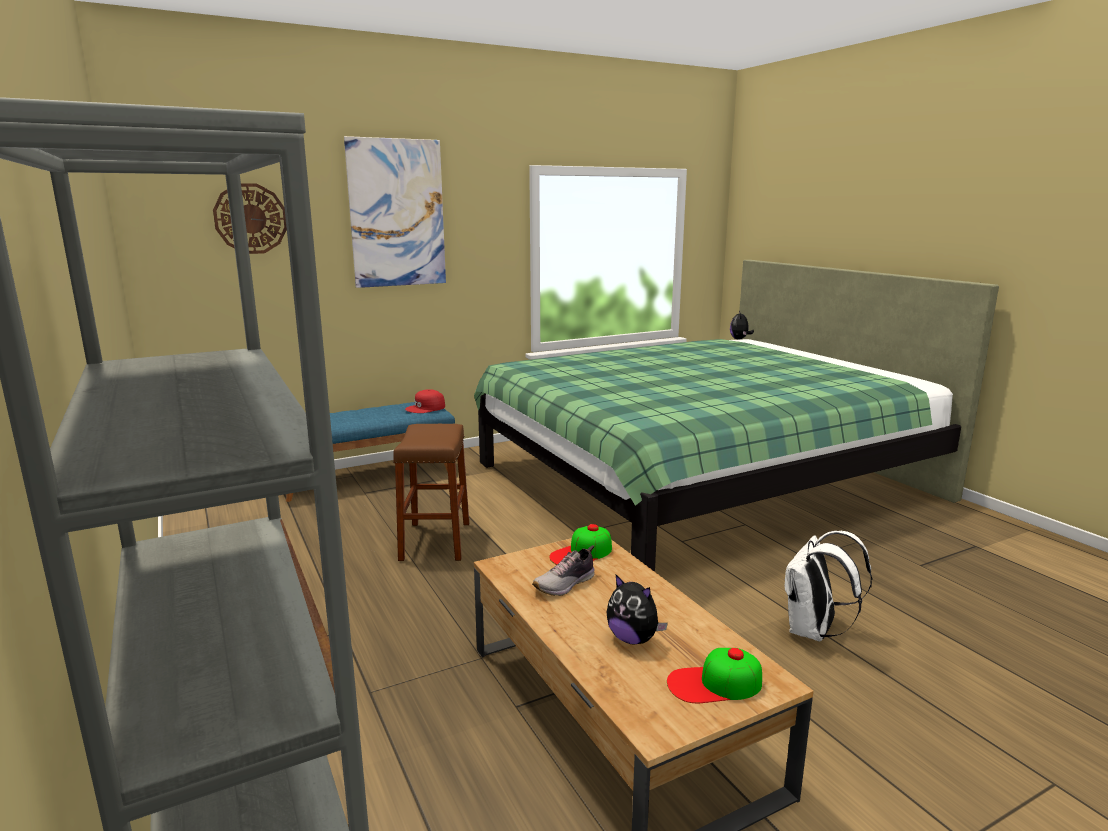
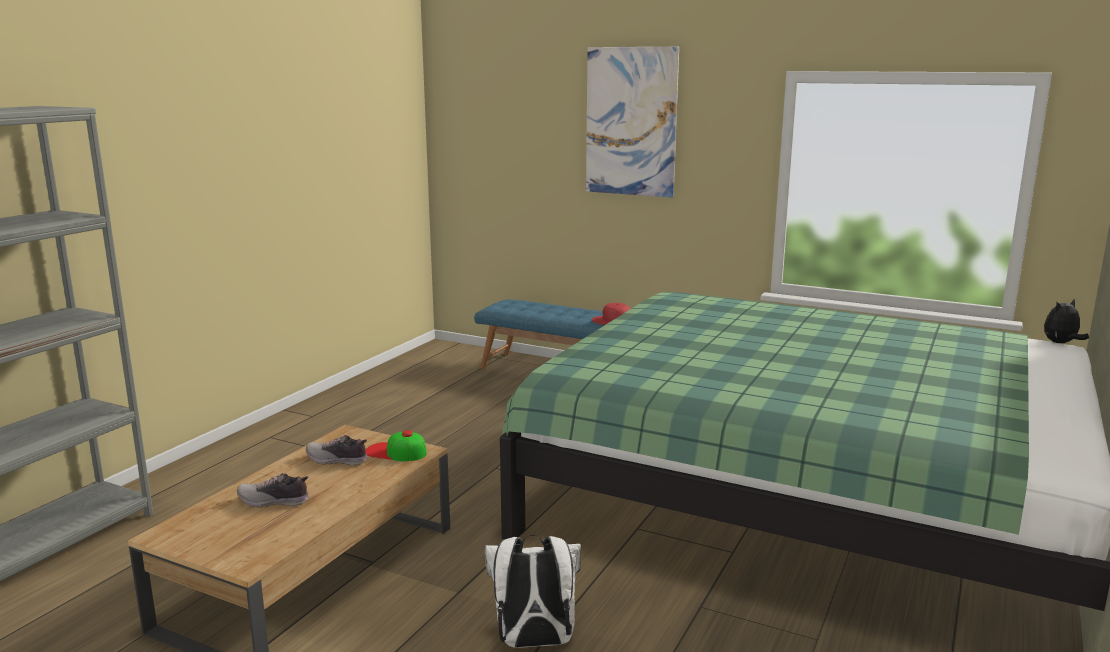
camera: 55 degrees right, 0 degrees up
wall clock [213,183,287,254] -> none
brown stool [393,424,469,561] -> none
plush toy [606,574,668,644] -> shoe [237,473,309,508]
cap [667,648,762,703] -> none

